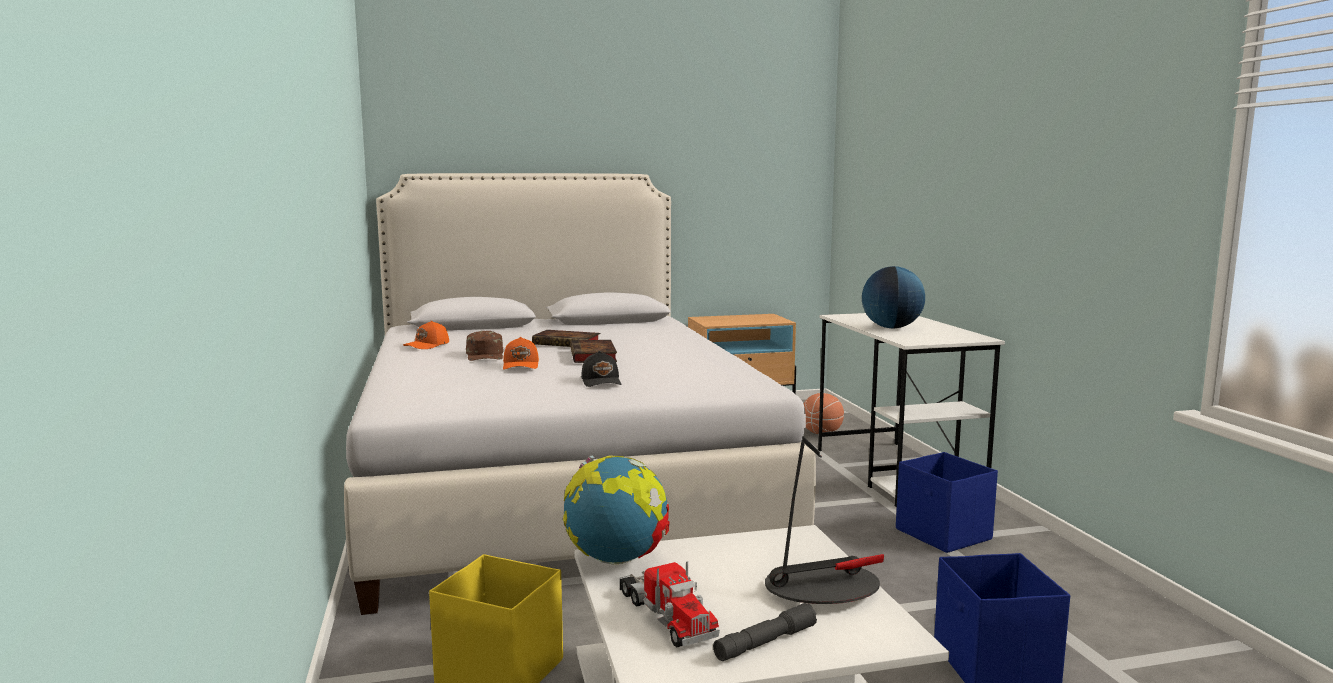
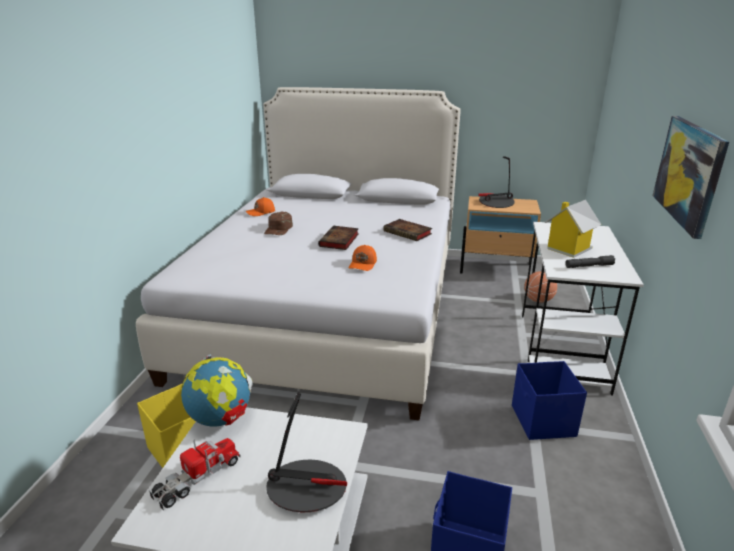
camera: 25 degrees right, 15 degrees up
orange cap [503,337,539,369] -> orange cap moved to [348,245,377,271]
book [532,330,600,347] -> book moved to [383,219,432,241]
black cap [581,351,621,387] -> none
toy truck [619,561,720,647] -> toy truck turned 135 degrees counterclockwise [149,438,240,511]
grey flashlight [713,603,817,661] -> grey flashlight moved to [565,255,615,268]
globe [862,266,925,329] -> toy house [545,200,601,258]
none -> table lamp [478,156,515,208]
none -> picture [653,116,729,239]

